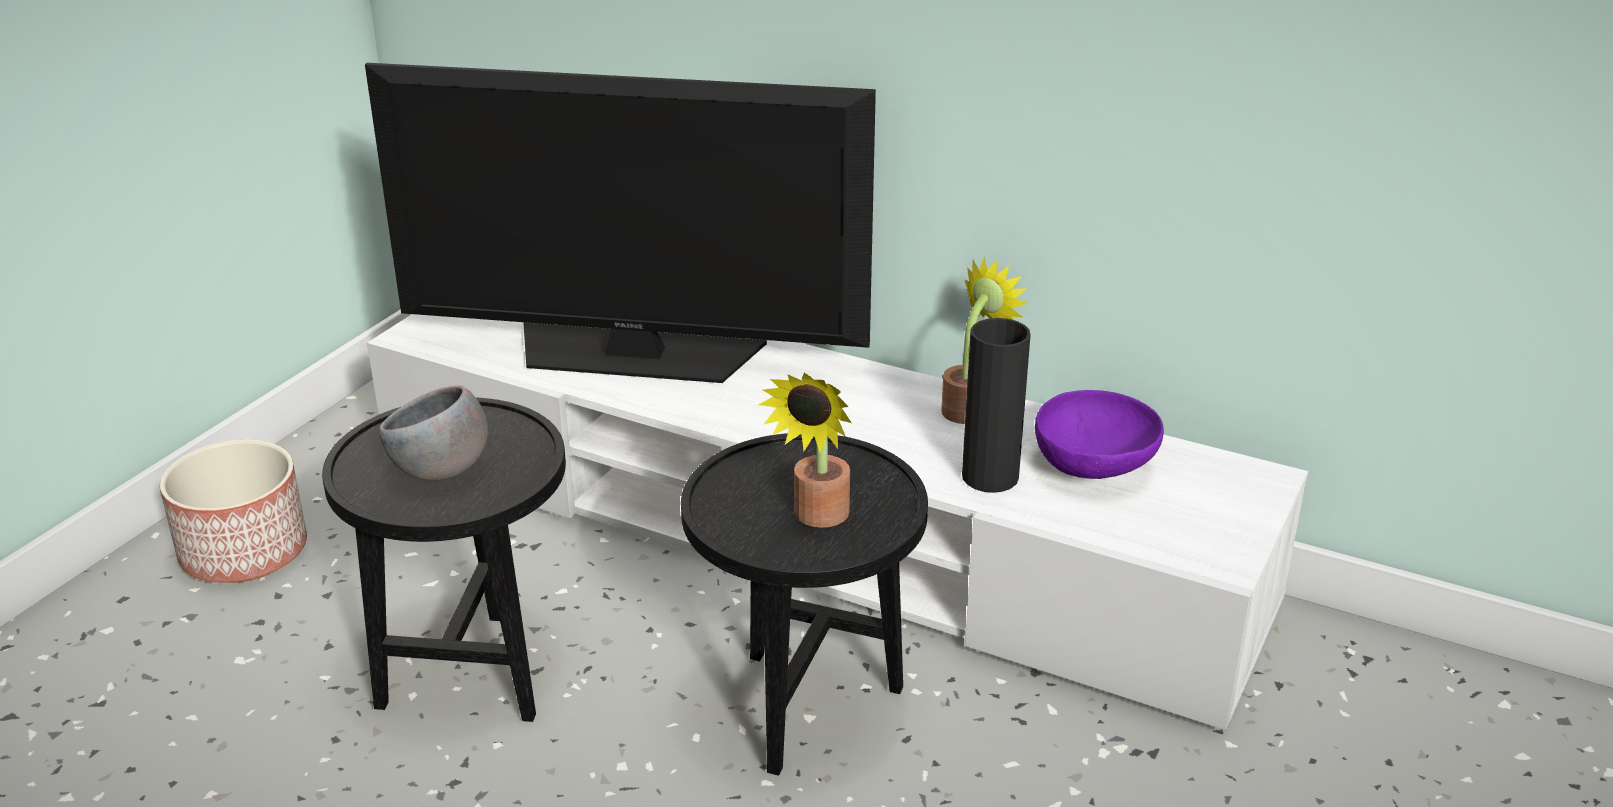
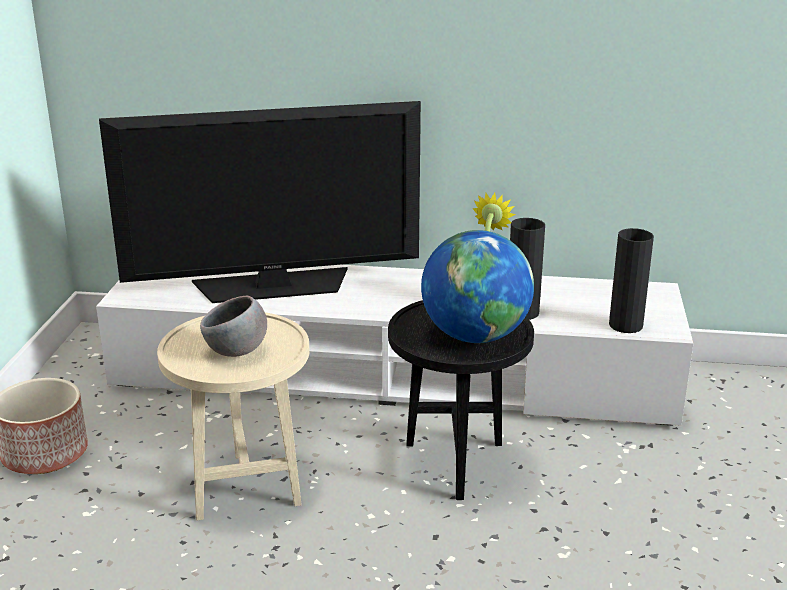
camera: 20 degrees left, 5 degrees down
black side table [322,398,566,722] -> beige side table [157,312,309,521]
potted plant [759,373,851,528] -> globe [421,230,534,343]
purple bowl [1035,390,1164,479] -> none
none -> black vase [609,228,654,333]

